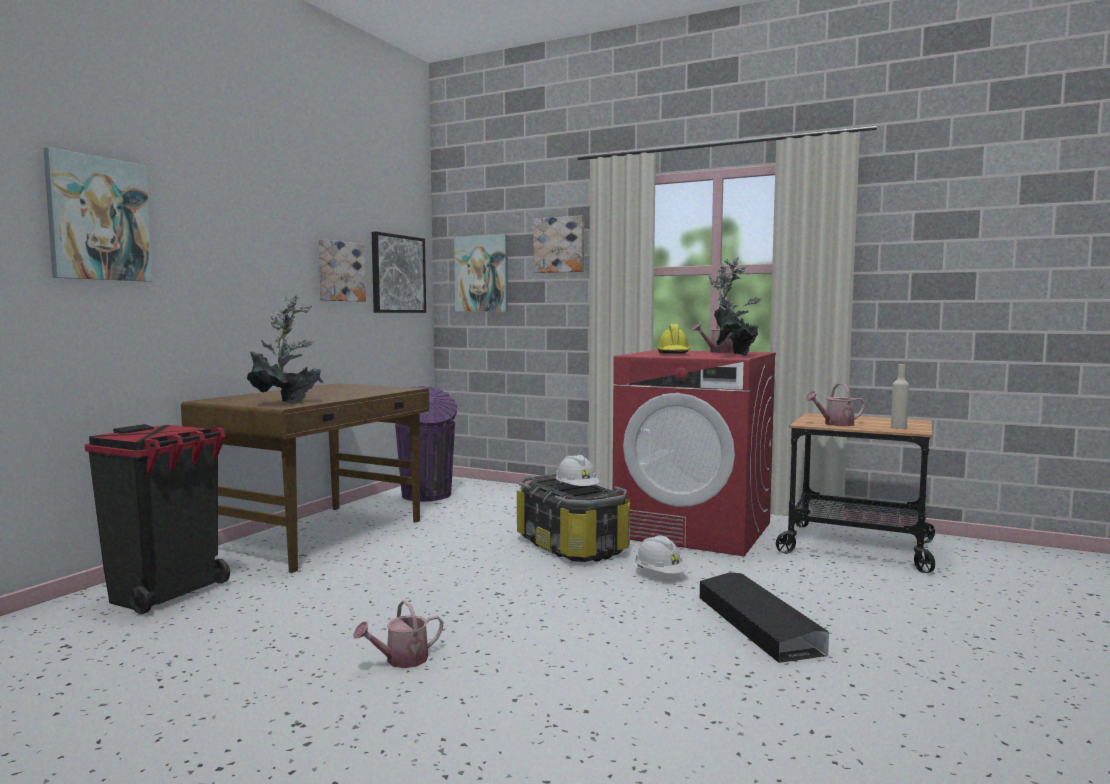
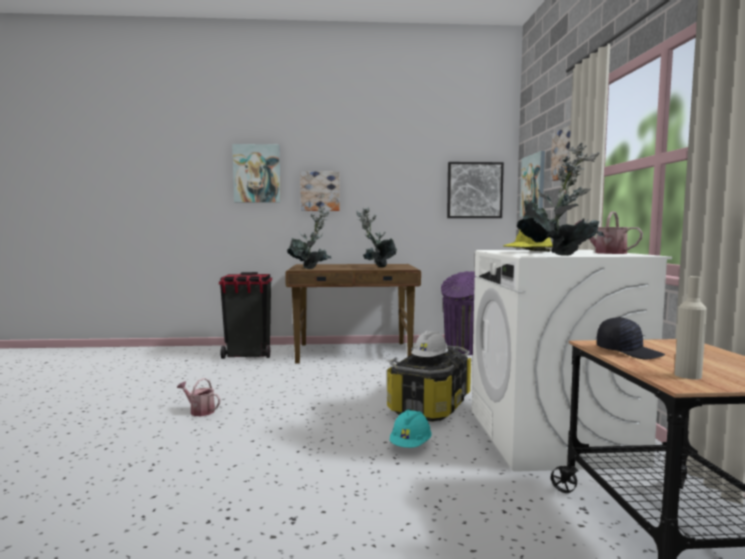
camera: 60 degrees right, 0 degrees up
picture [318,239,366,302] -> picture moved to [300,171,340,211]
red washing machine [613,350,776,556] -> white washing machine [472,250,672,472]
white hard hat [635,535,688,574] -> turquoise hard hat [390,409,432,448]
black storage box [699,572,829,663] -> none
watering can [805,383,865,426] -> black cap [597,317,665,360]
none -> potted plant [356,207,397,267]

